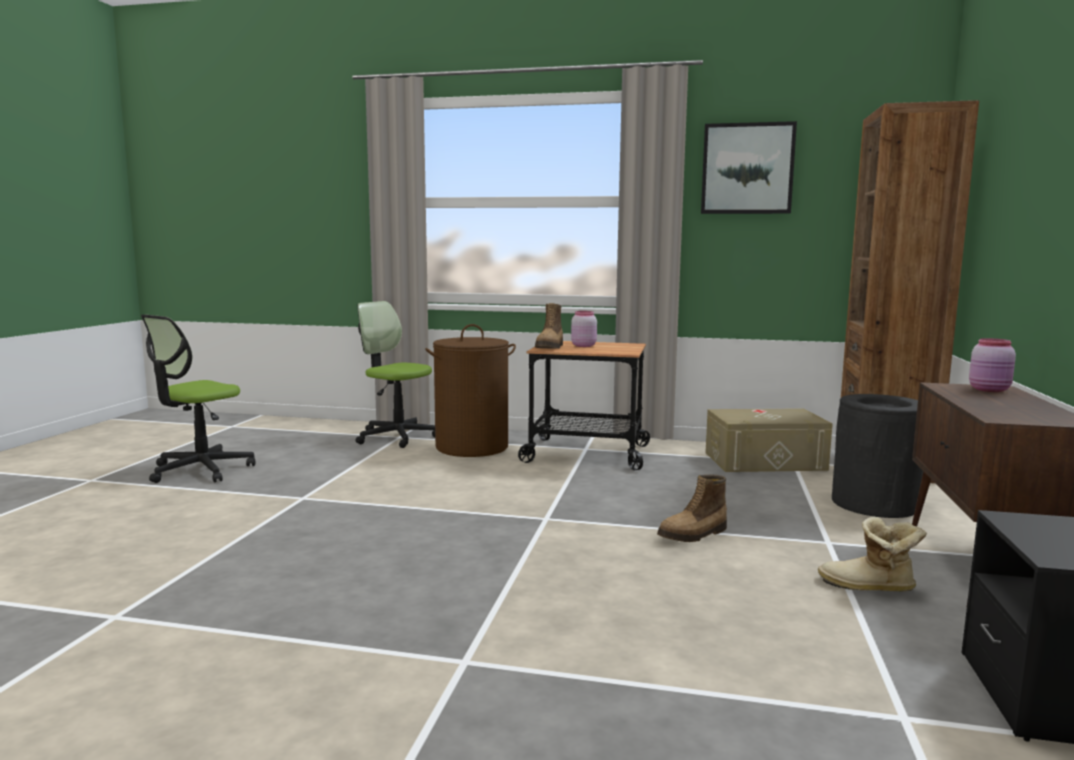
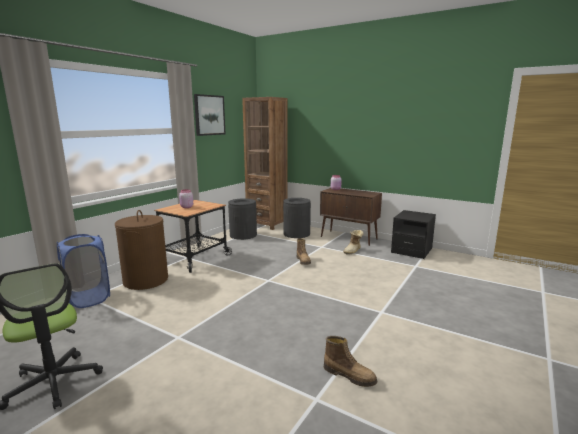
camera: 70 degrees left, 5 degrees up
office chair [355,301,435,448] -> blue laundry basket [57,234,110,308]
boot [535,303,563,349] -> boot moved to [324,336,377,387]
beige storage box [705,408,833,472] -> black trash can [228,198,257,240]

